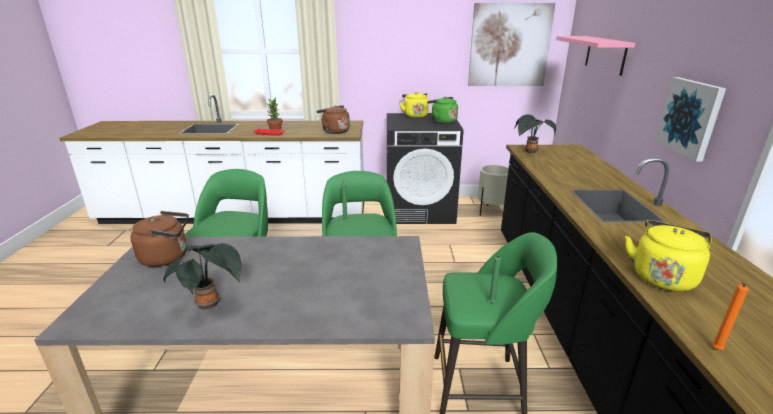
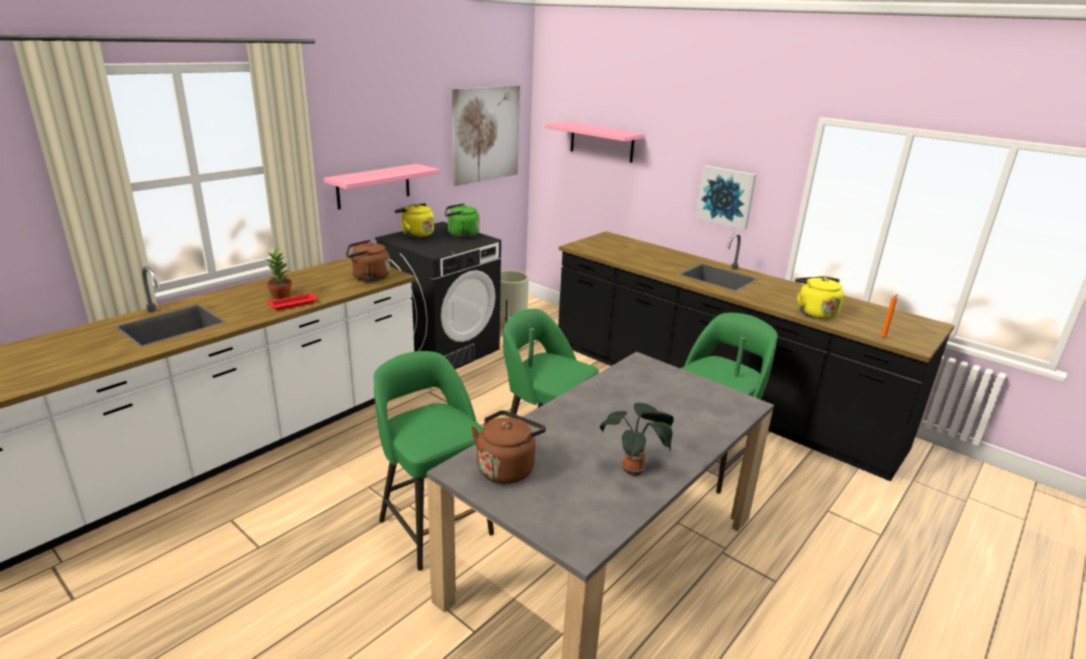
camera: 50 degrees left, 0 degrees up
potted plant [514,114,556,153] -> none
none -> pink shelf [324,164,440,210]

